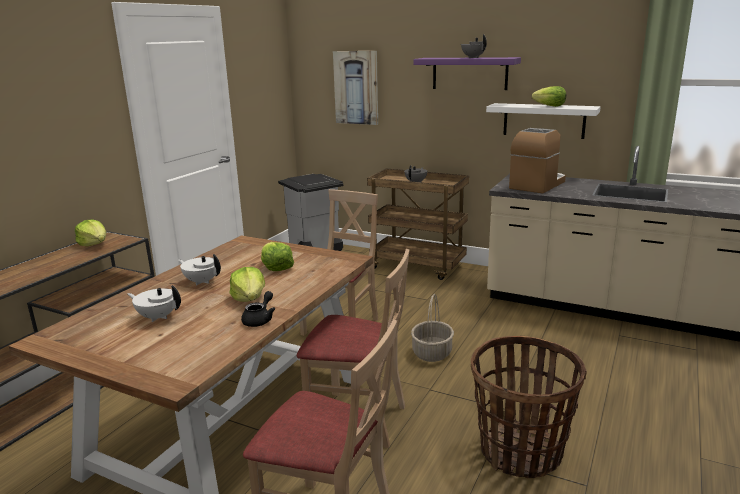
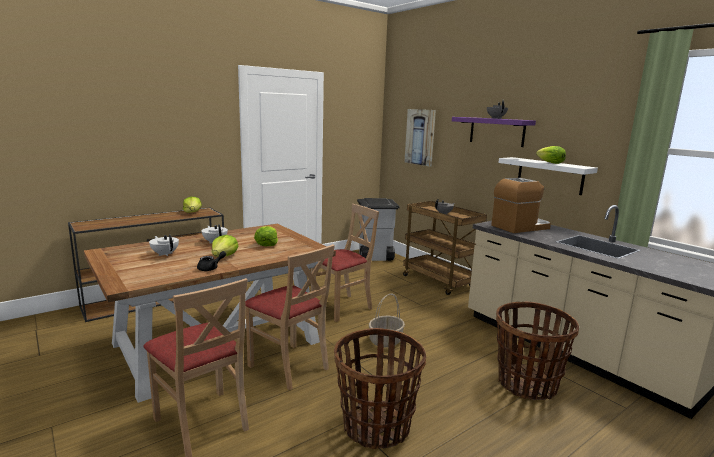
camera: 25 degrees right, 5 degrees down
none -> basket [496,302,579,400]

